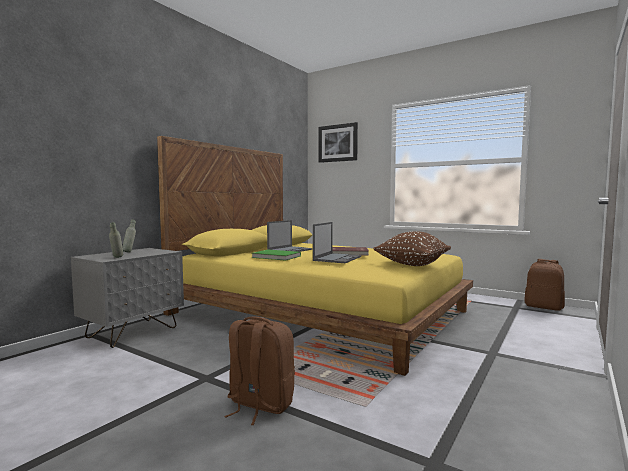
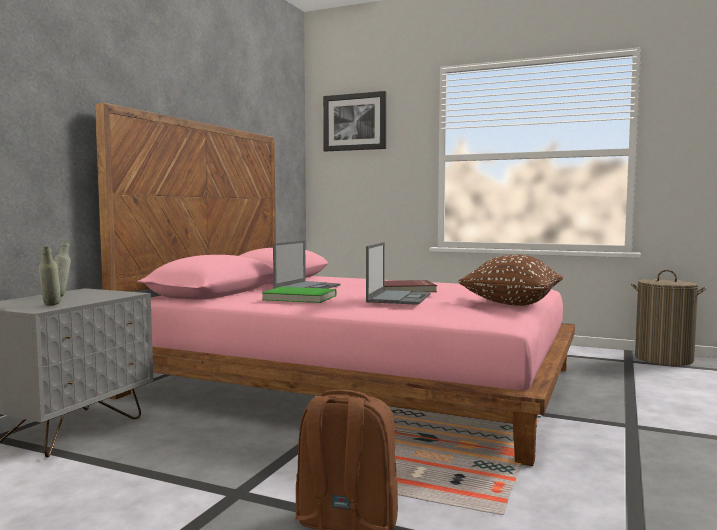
camera: 10 degrees left, 0 degrees up
yellow bed [157,136,473,376] -> pink bed [95,103,575,466]
brown backpack [524,259,565,311] -> laundry basket [631,270,706,366]

